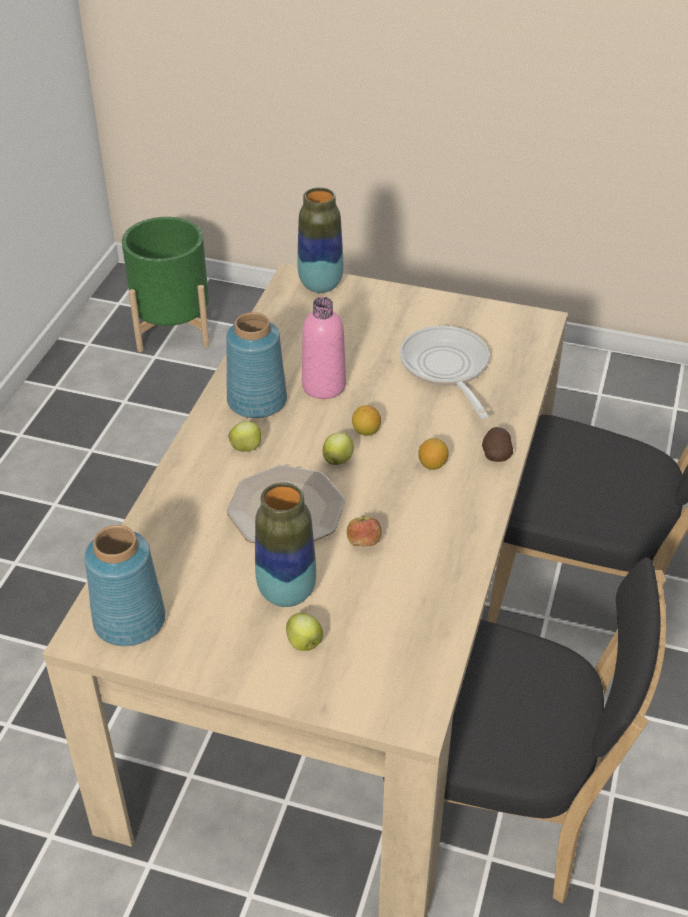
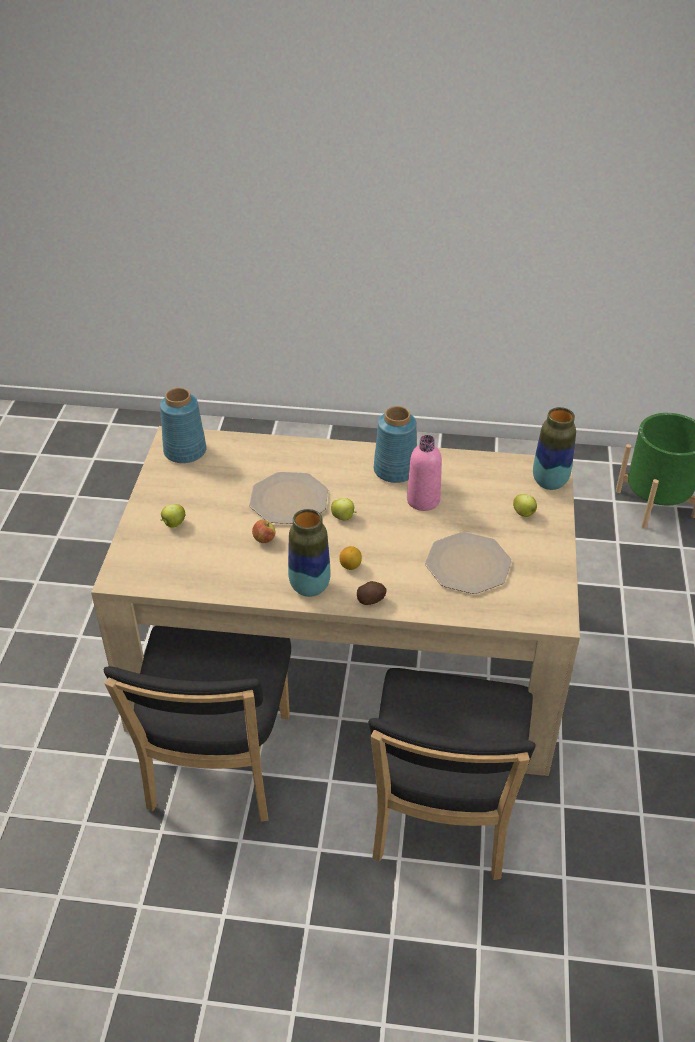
camera: 80 degrees right, 0 degrees up
apple [228,421,263,452] -> apple moved to [513,494,537,517]
vase [255,482,316,607] -> vase moved to [288,509,331,597]
lemon [352,405,381,436] -> none
frying pan [400,326,489,419] -> plate [425,532,512,594]

